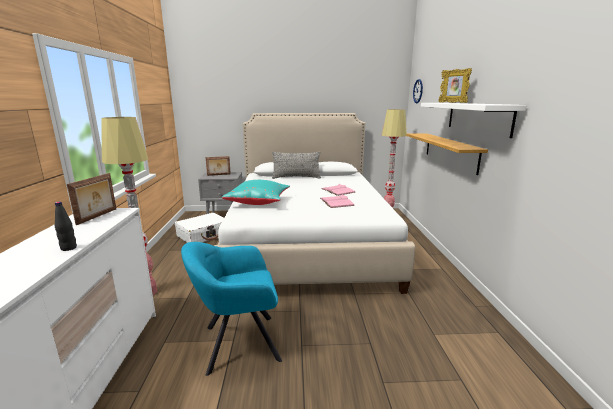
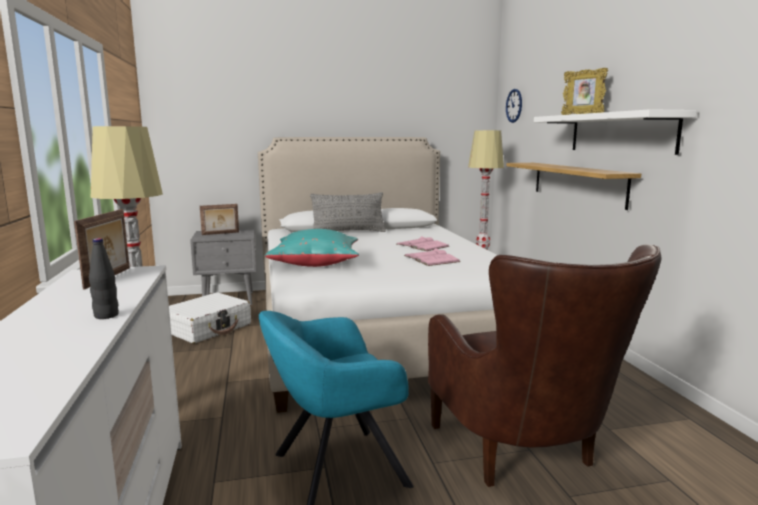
camera: 10 degrees left, 5 degrees down
none -> brown armchair [428,244,662,487]

